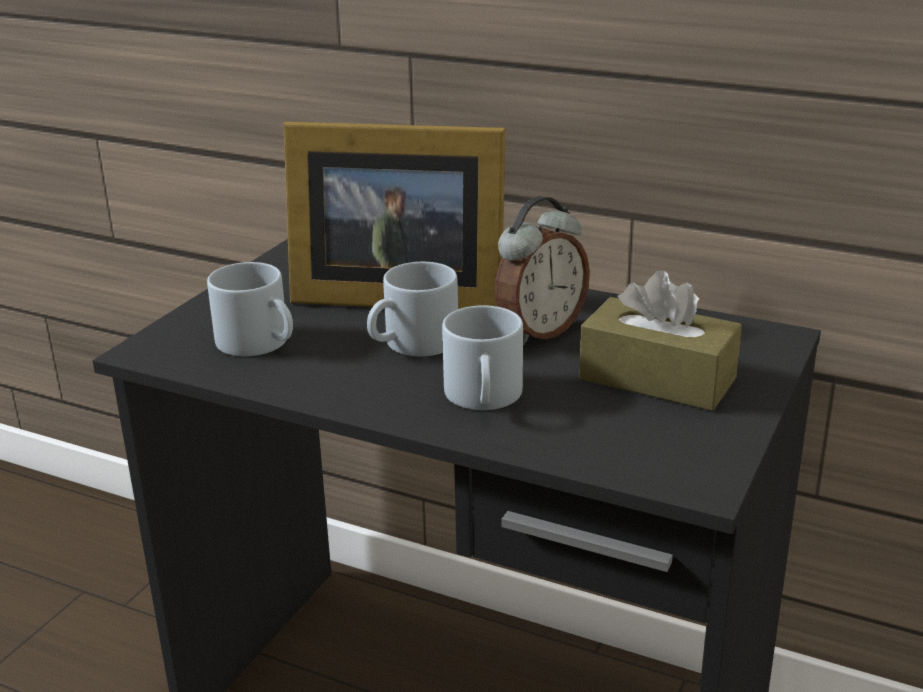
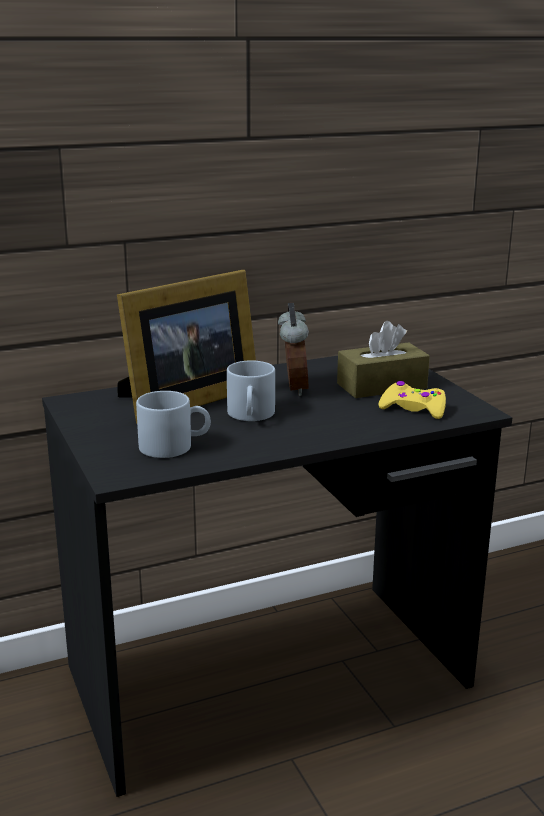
camera: 50 degrees left, 5 degrees down
grey mug [442,305,523,410] -> none
none -> yellow game controller [379,381,446,419]

